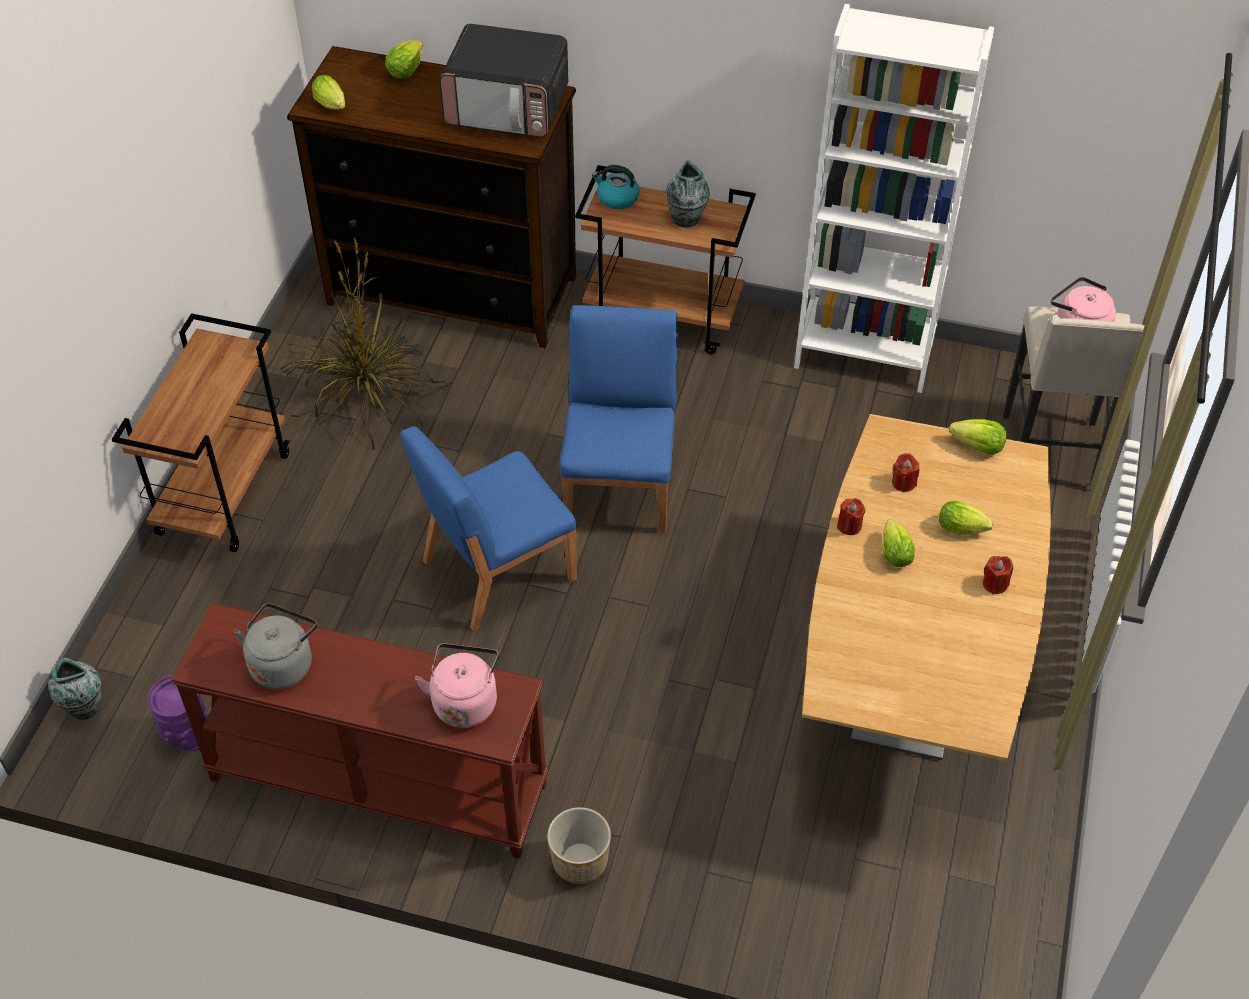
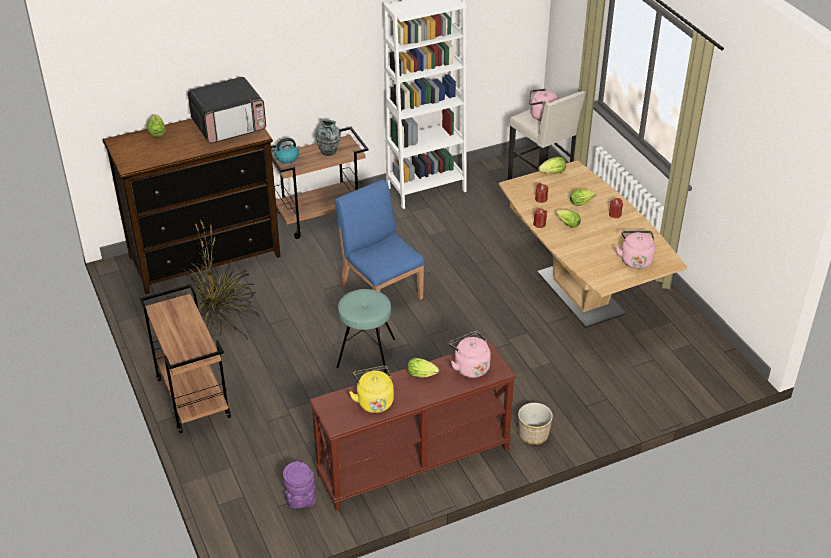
camera: 40 degrees left, 10 degrees down
vase [48,658,101,720] -> none
grey kettle [234,603,317,689] -> yellow kettle [349,366,394,413]
lettuce [312,75,345,110] -> lettuce moved to [407,358,439,377]
blue chair [400,426,577,631] -> turquoise stool [336,289,395,374]
none -> pink kettle [616,230,655,269]

